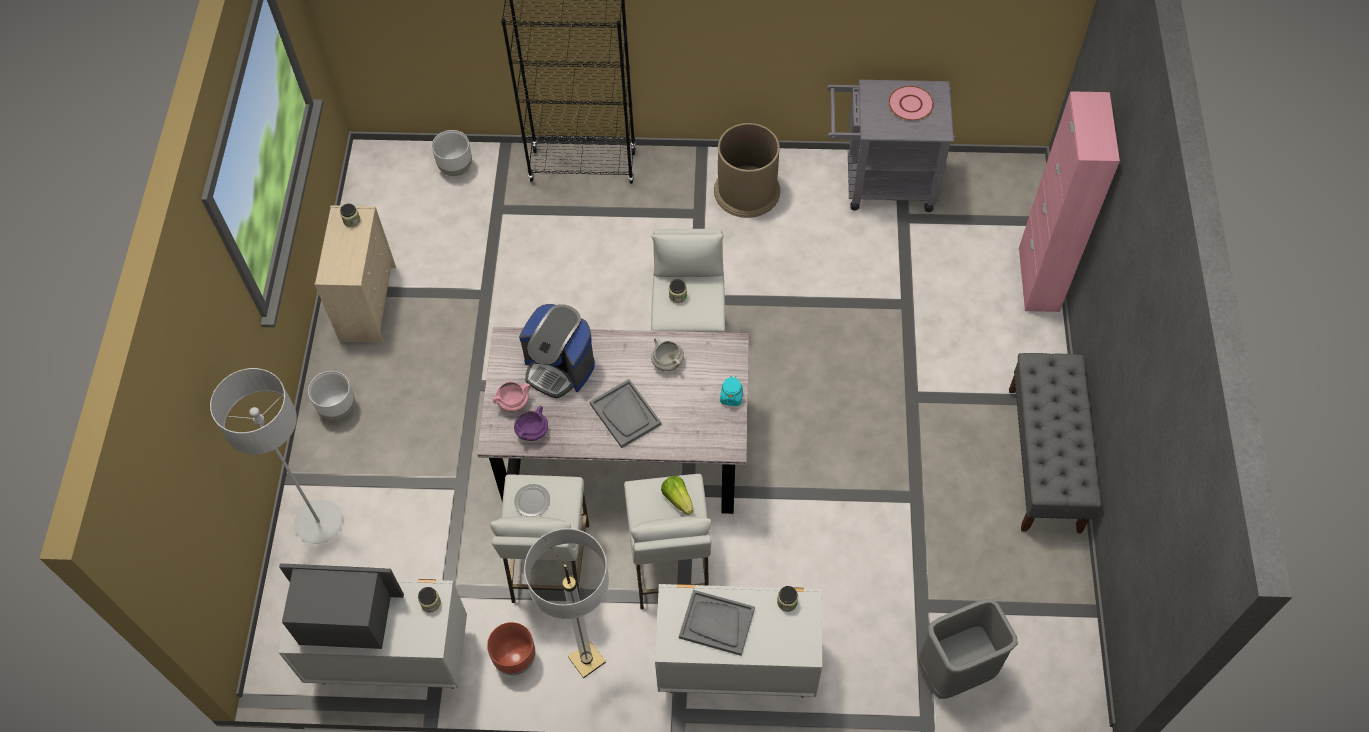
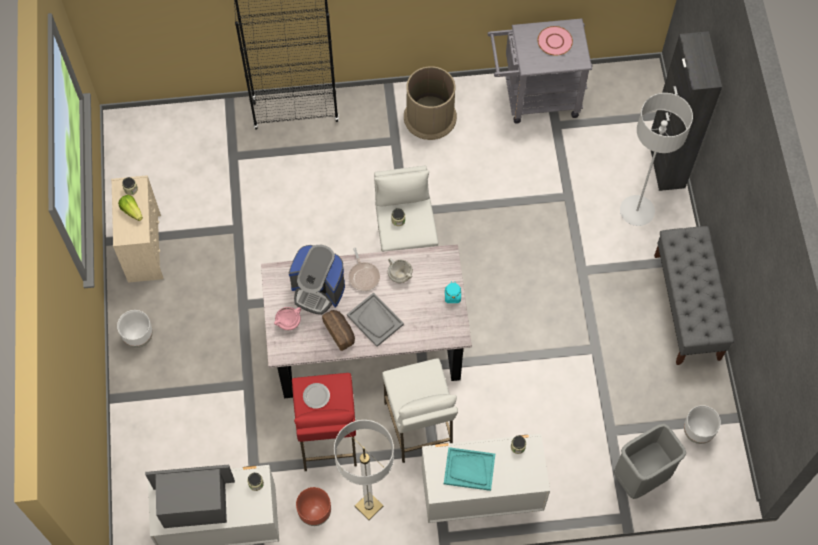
camera: 10 degrees left, 5 degrees up
grey floor lamp [210,368,343,544] -> grey floor lamp moved to [620,93,693,226]
white planter [432,130,472,176] -> white planter moved to [684,405,721,444]
white stool [490,474,589,603] -> red stool [292,373,357,471]
purple cooking pot [514,405,548,441] -> none
lettuce [661,476,693,515] -> lettuce moved to [118,195,143,221]
grey tray [679,590,755,656] -> turquoise tray [444,447,495,491]
pink cabinet [1019,91,1120,312] -> black cabinet [651,31,722,191]
none -> bread [322,310,355,351]
none -> frying pan [348,248,380,291]

